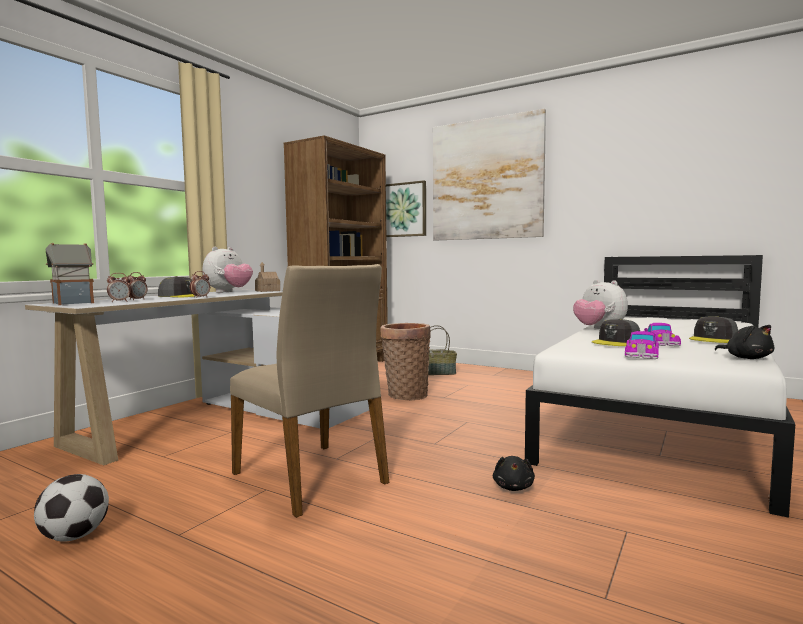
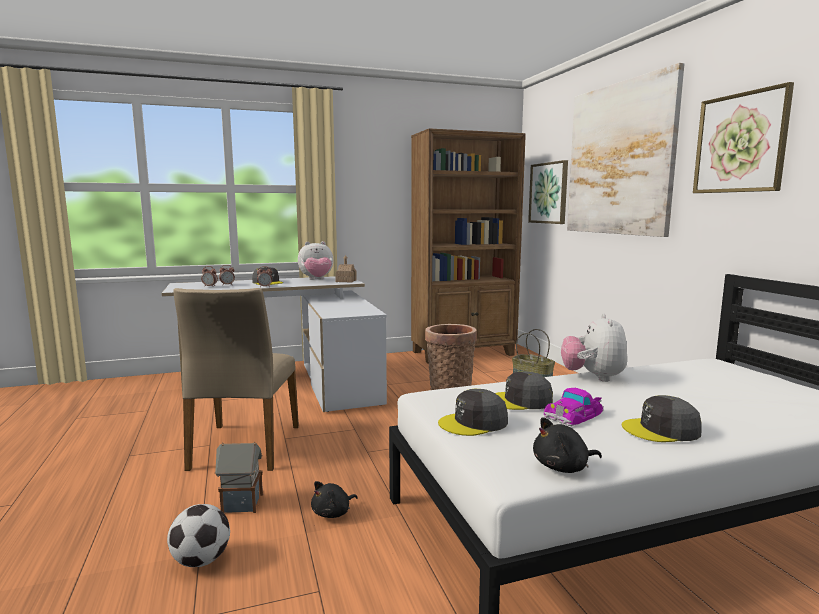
camera: 40 degrees right, 5 degrees up
football [34,474,109,542] -> football moved to [167,504,230,567]
toy house [45,243,94,305] -> toy house moved to [215,442,263,513]
toy car [625,331,659,359] -> grey cap [438,389,508,436]
black plush toy [715,325,774,359] -> black plush toy turned 60 degrees clockwise [533,417,602,473]
none -> picture [693,82,794,193]

